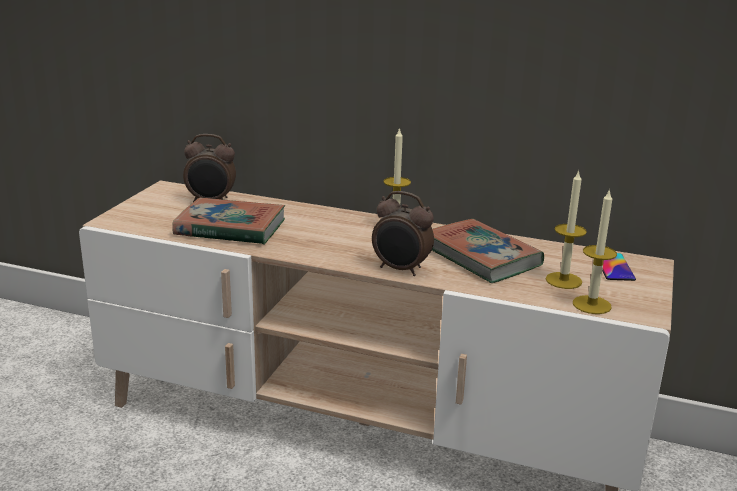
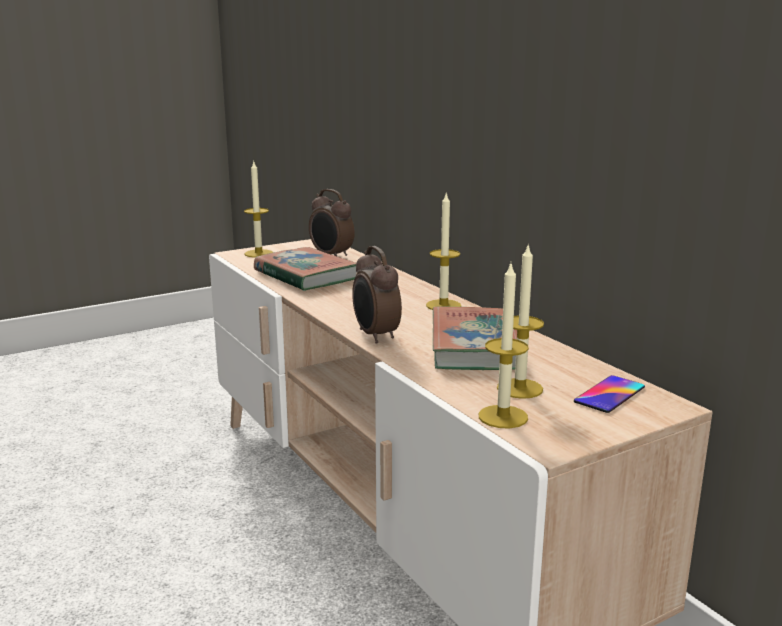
camera: 40 degrees right, 5 degrees down
none -> candle [244,162,273,258]

